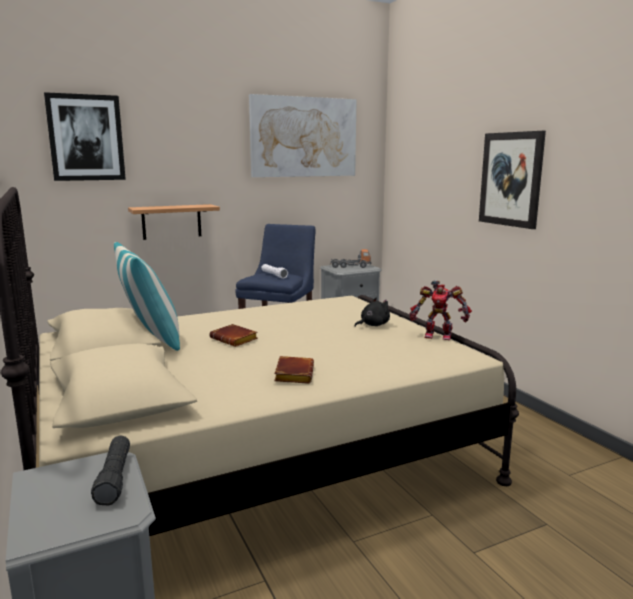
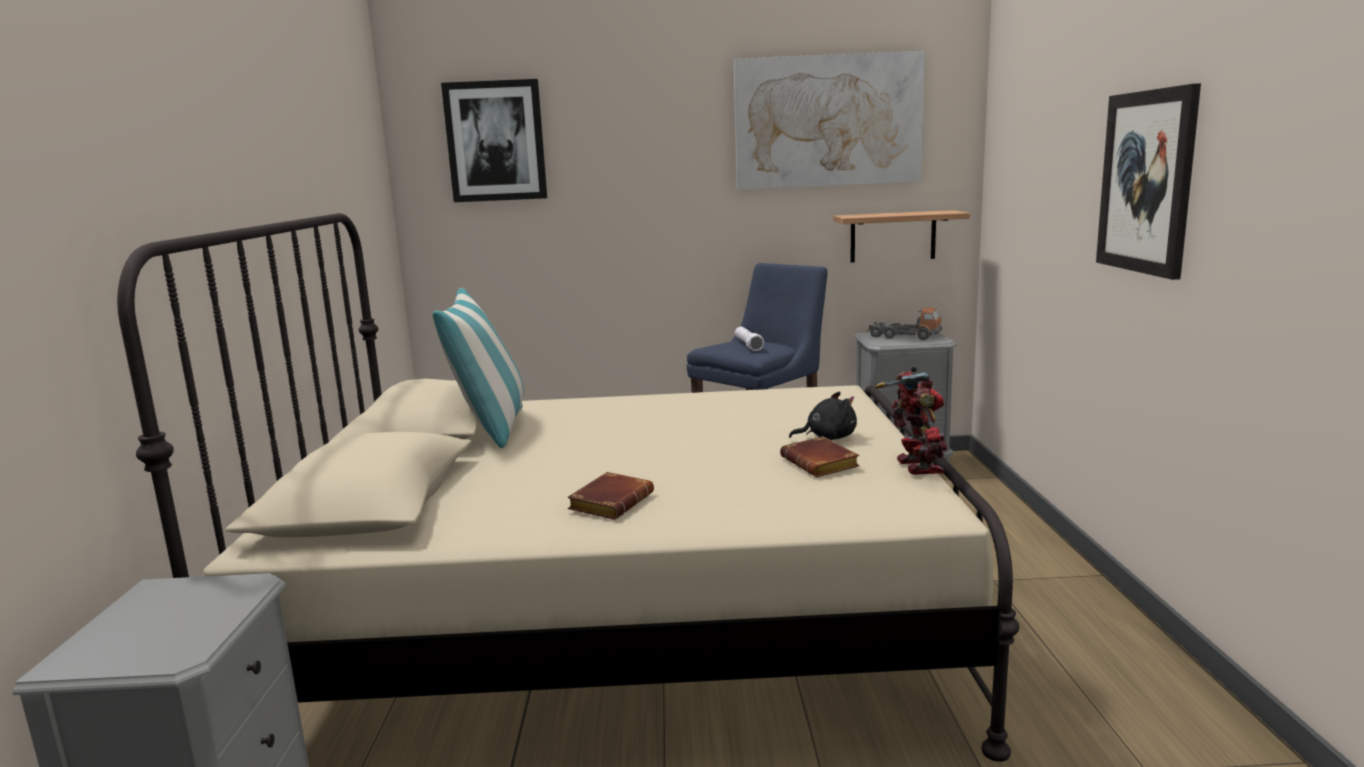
camera: 25 degrees right, 0 degrees up
black flashlight [91,436,130,505] -> none
shelf [128,204,220,240] -> shelf moved to [833,210,970,263]
brown book [209,324,258,347] -> brown book moved to [780,436,860,477]
toy robot [410,281,472,340] -> toy robot turned 135 degrees counterclockwise [876,371,947,475]

